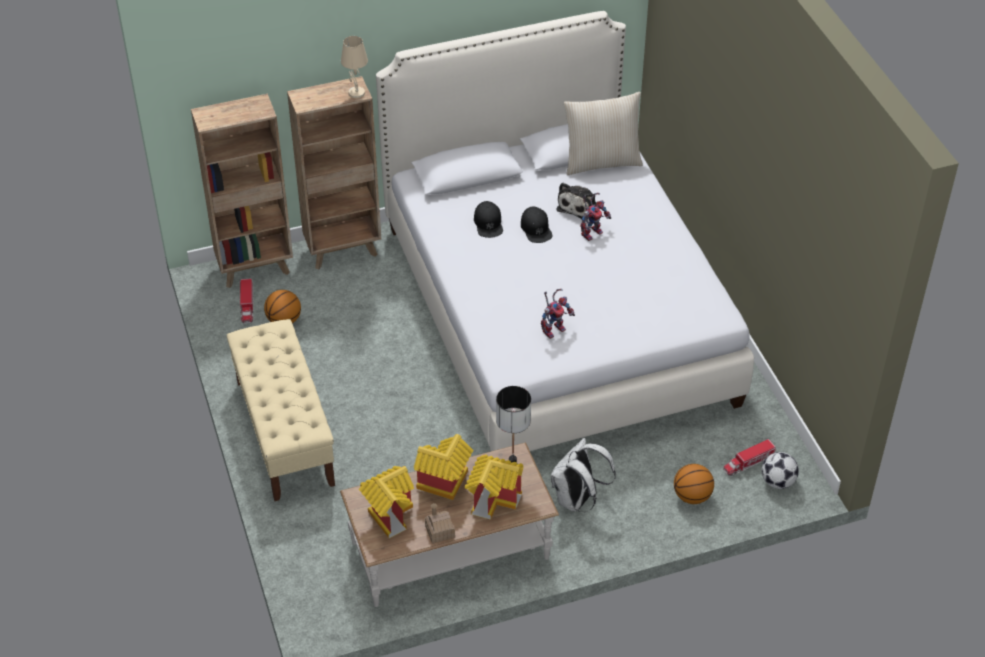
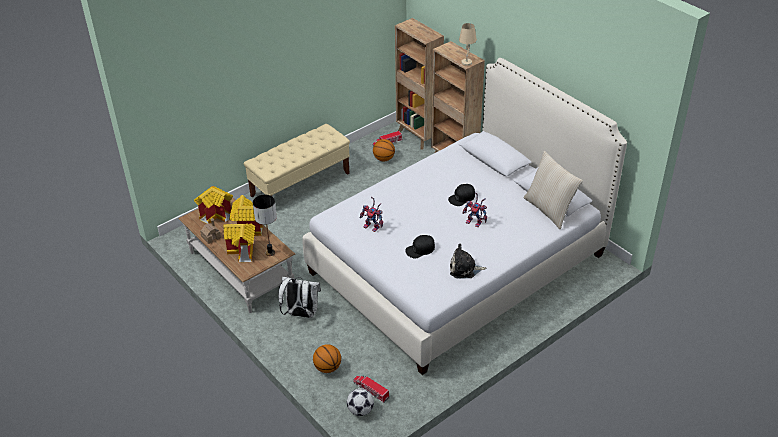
camera: 70 degrees right, 5 degrees down
black cap [474,201,503,238] -> black cap moved to [405,235,435,259]
plush toy [557,183,597,219] -> plush toy moved to [450,243,486,279]

